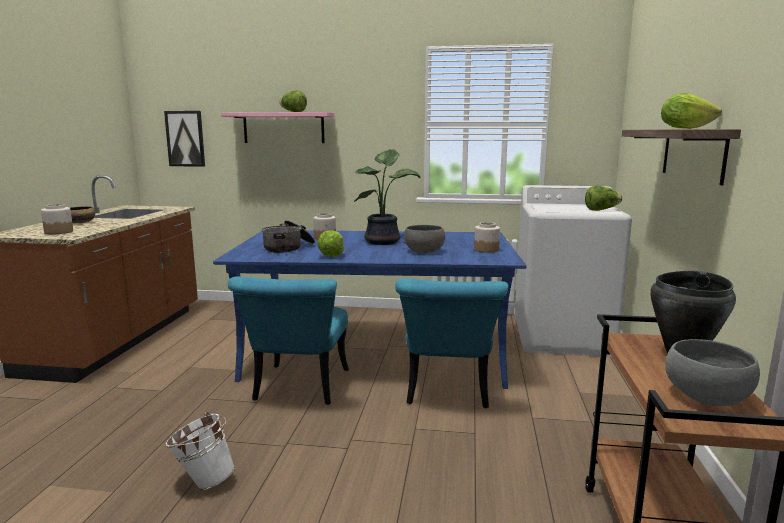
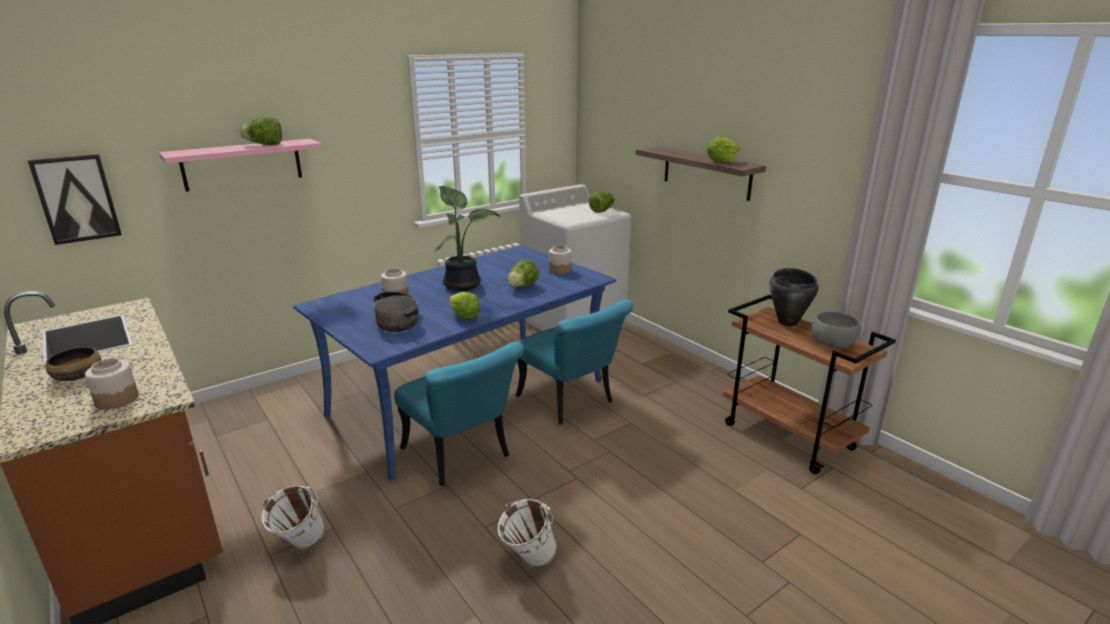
camera: 45 degrees left, 10 degrees up
grey bowl [404,225,445,253] -> lettuce [507,260,539,287]
none -> white bucket [262,485,325,549]

